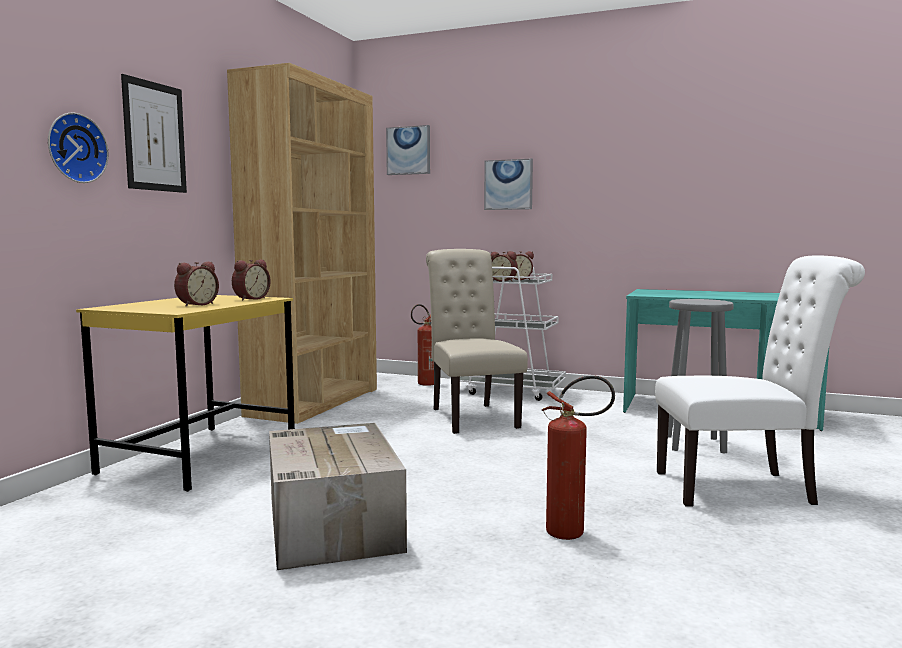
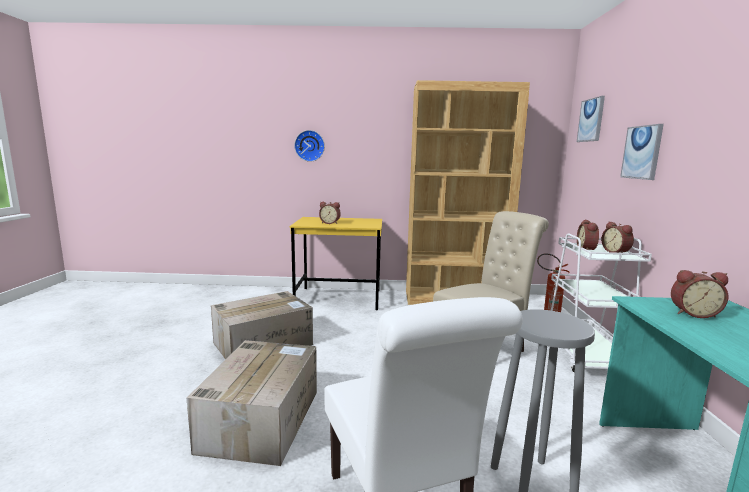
camera: 70 degrees right, 5 degrees up
picture [121,74,187,193] -> none
alarm clock [232,259,271,301] -> alarm clock moved to [671,270,728,318]
fire extinguisher [542,375,615,540] -> cardboard box [187,340,317,466]

